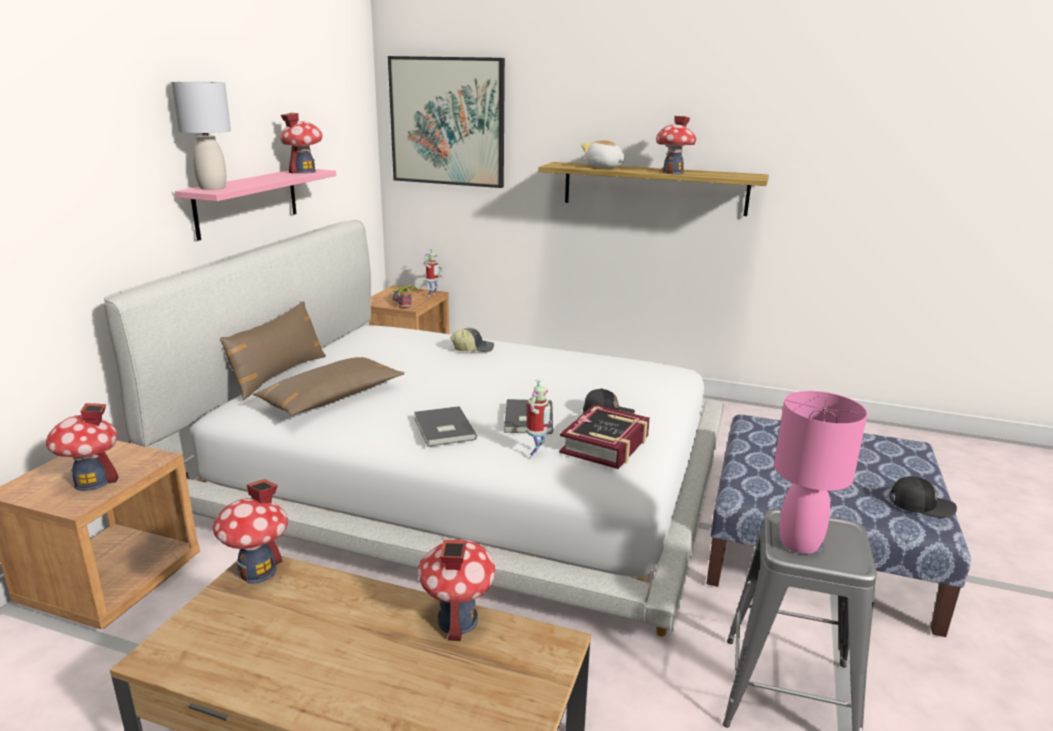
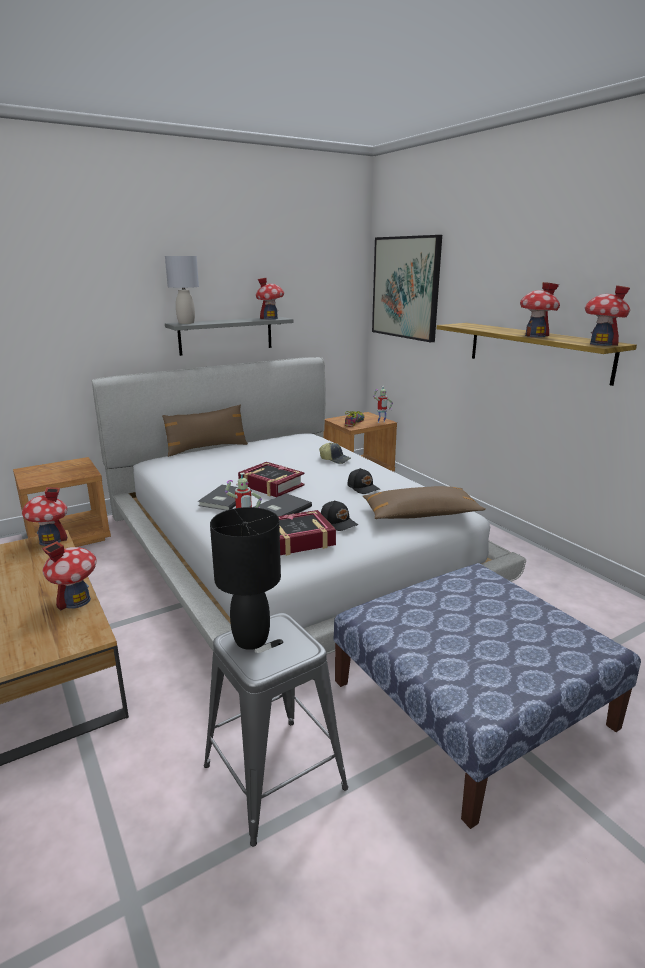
camera: 40 degrees right, 0 degrees up
toy house [46,403,119,491] -> toy house moved to [585,285,630,346]
pink shelf [175,169,337,241] -> grey shelf [165,317,294,356]
brown pillow [253,357,405,416] -> brown pillow moved to [363,486,486,519]
plush toy [581,140,625,168] -> none
pink table lamp [774,391,867,554] -> black table lamp [210,507,281,650]
black cap [890,476,957,518] -> black cap moved to [347,468,381,494]
none -> book [238,462,305,497]

